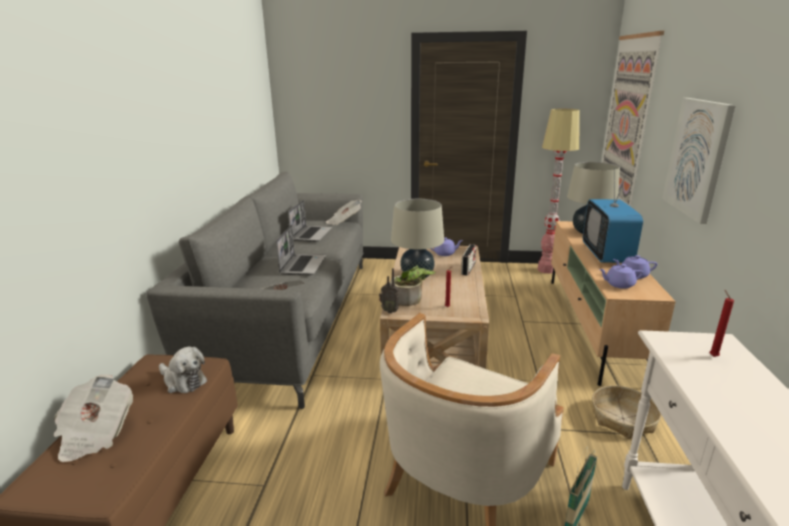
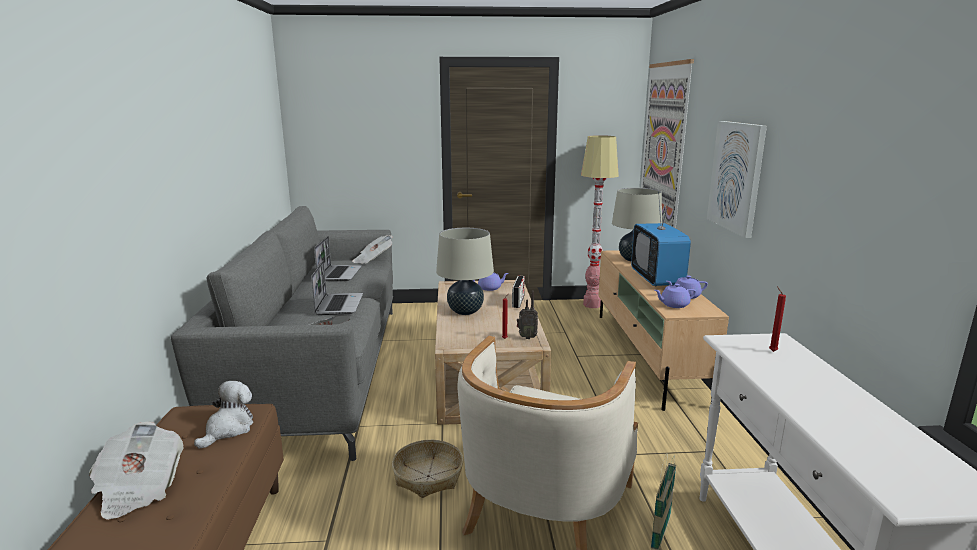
camera: 10 degrees left, 5 degrees down
plush toy [159,347,207,393] -> plush toy turned 90 degrees counterclockwise [194,381,253,449]
radio [379,268,399,313] -> radio moved to [517,291,538,339]
potted plant [390,265,436,306] -> none
basket [592,385,661,439] -> basket moved to [392,440,463,498]

